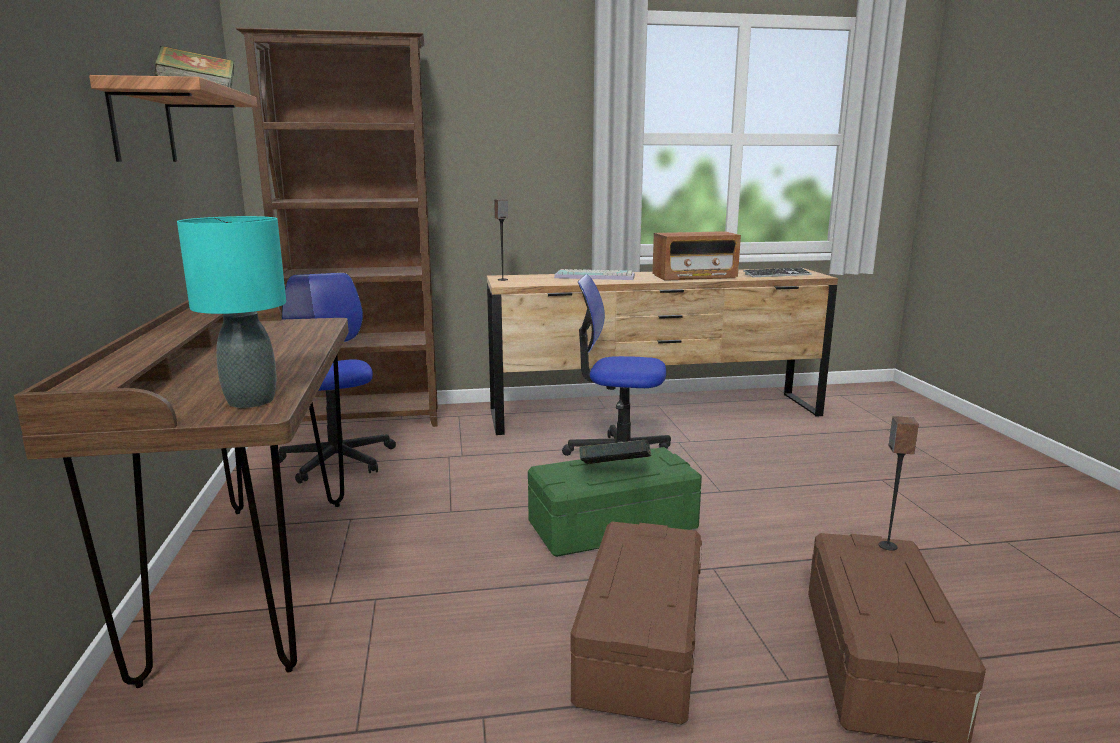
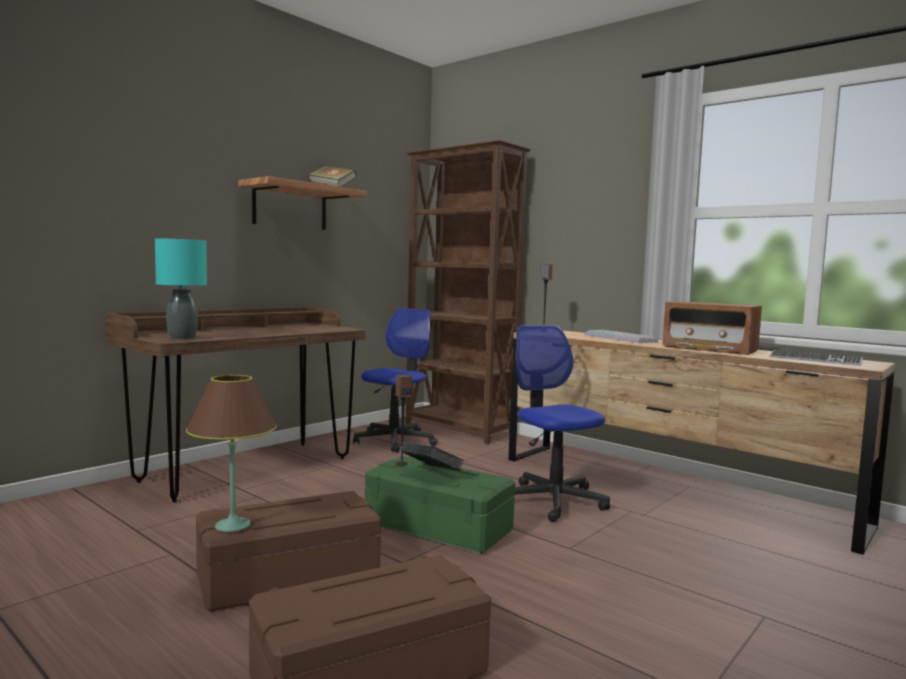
camera: 50 degrees right, 10 degrees down
speaker [878,416,919,551] -> speaker moved to [395,374,412,465]
none -> brown table lamp [186,375,277,532]

